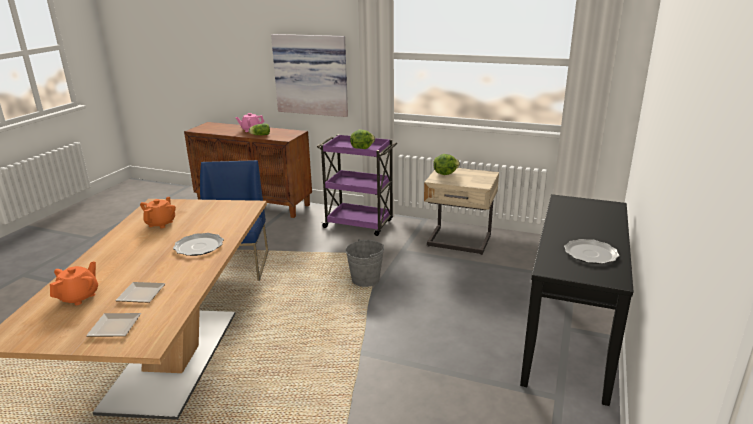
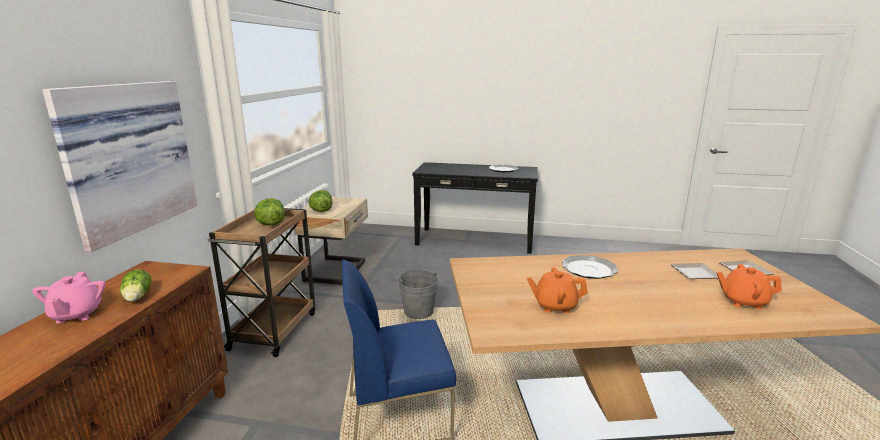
camera: 100 degrees left, 5 degrees down
purple cart [317,134,397,236] -> brown cart [207,208,315,357]

